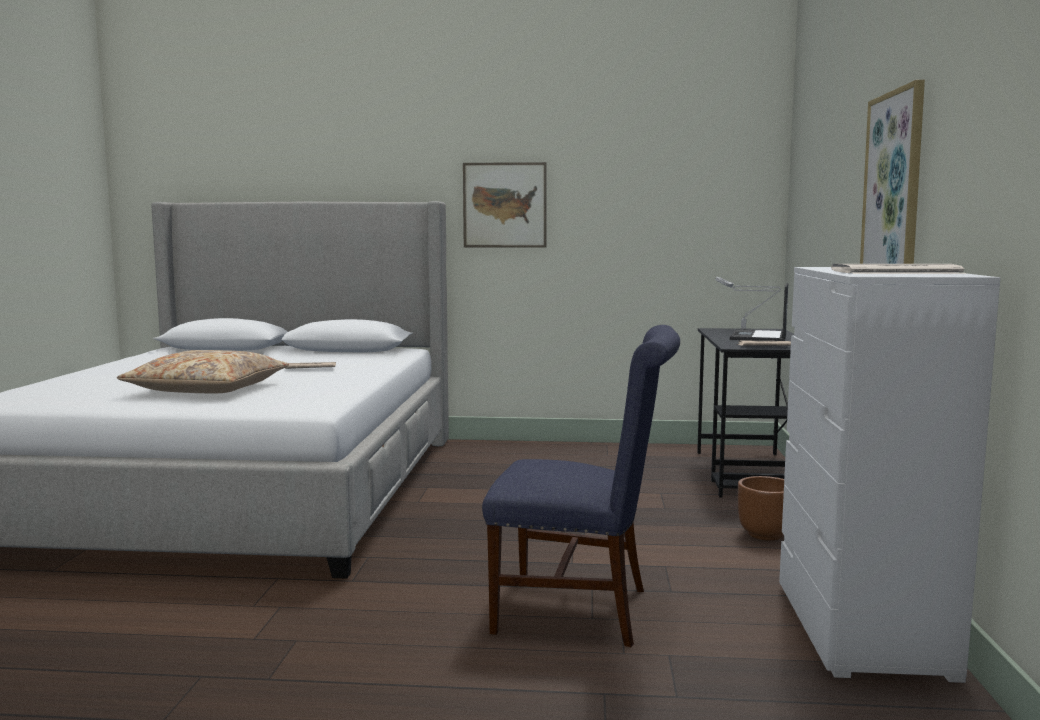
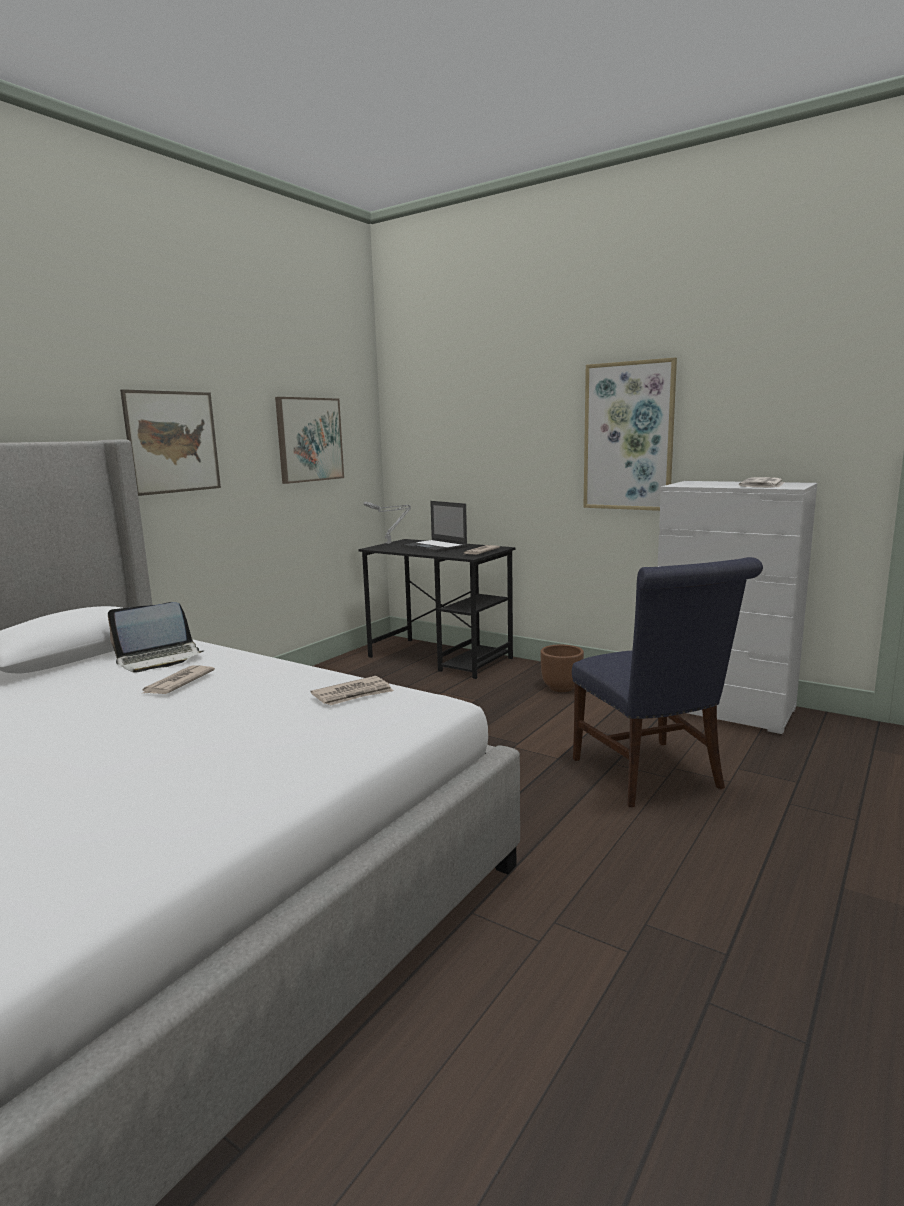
camera: 60 degrees left, 5 degrees up
beige pillow [117,350,289,393] -> none
blue chair [482,325,680,647] -> blue chair turned 120 degrees clockwise [572,557,763,807]
none -> laptop [108,602,204,673]
none -> picture [275,397,344,484]
none -> newspaper [311,676,393,705]

